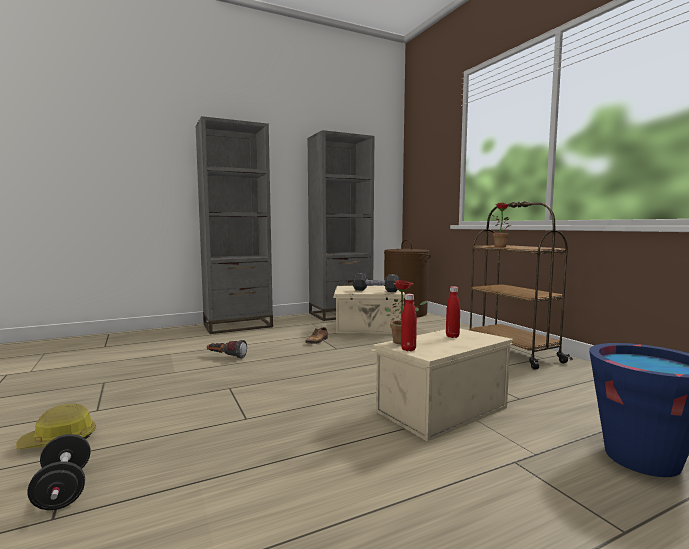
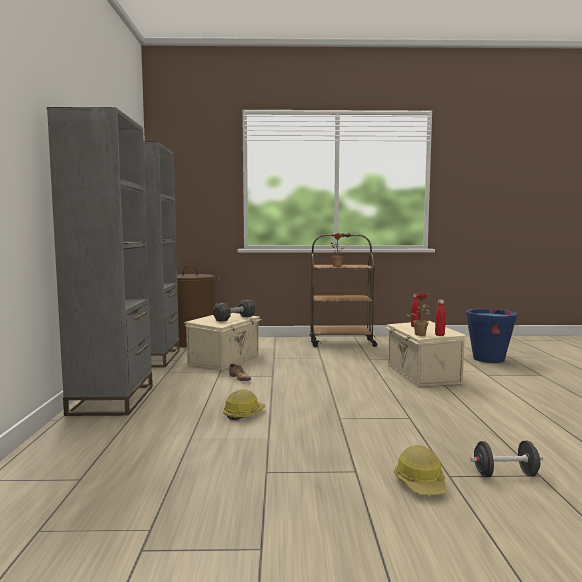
camera: 65 degrees left, 0 degrees up
flashlight [207,340,247,359] -> hard hat [223,389,266,420]

